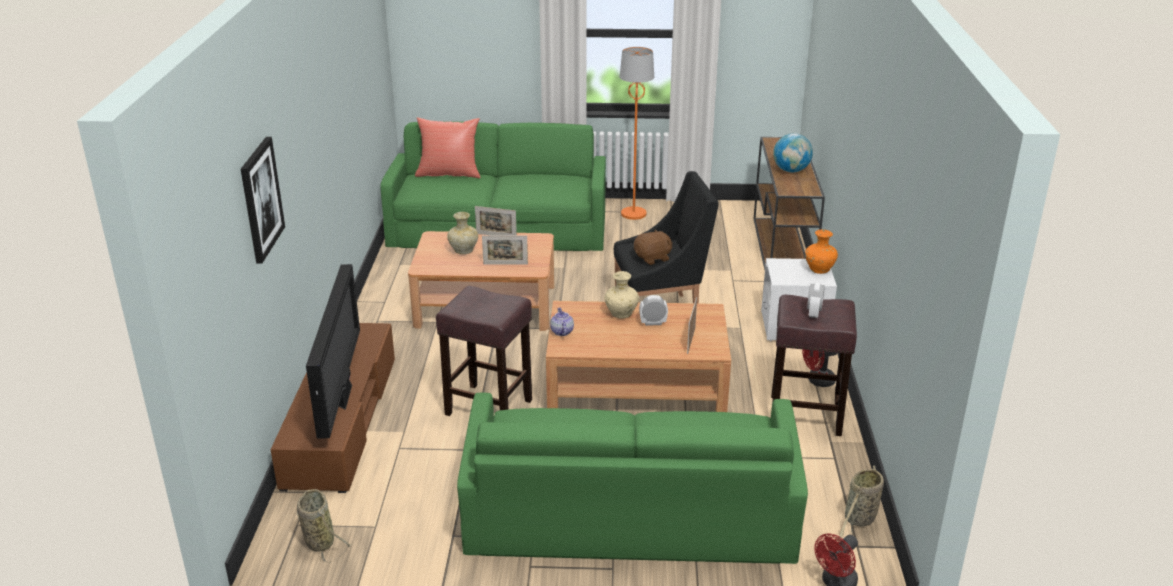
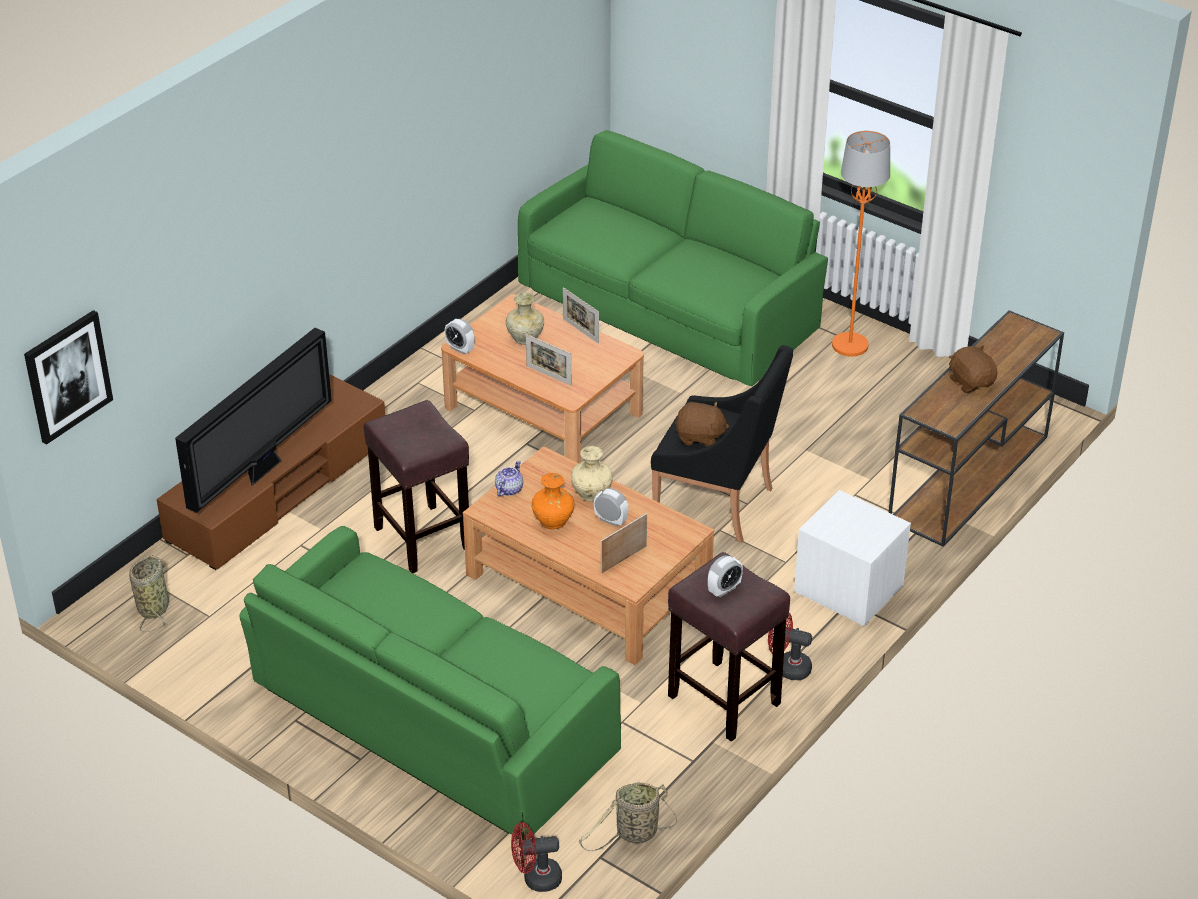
camera: 35 degrees right, 10 degrees up
picture [241,137,285,264] -> picture moved to [24,310,113,445]
red pillow [415,117,480,178] -> none
globe [773,133,813,172] -> brown plush toy [949,345,997,393]
orange vase [805,229,838,274] -> orange vase moved to [531,473,574,529]
none -> alarm clock [445,319,475,355]

